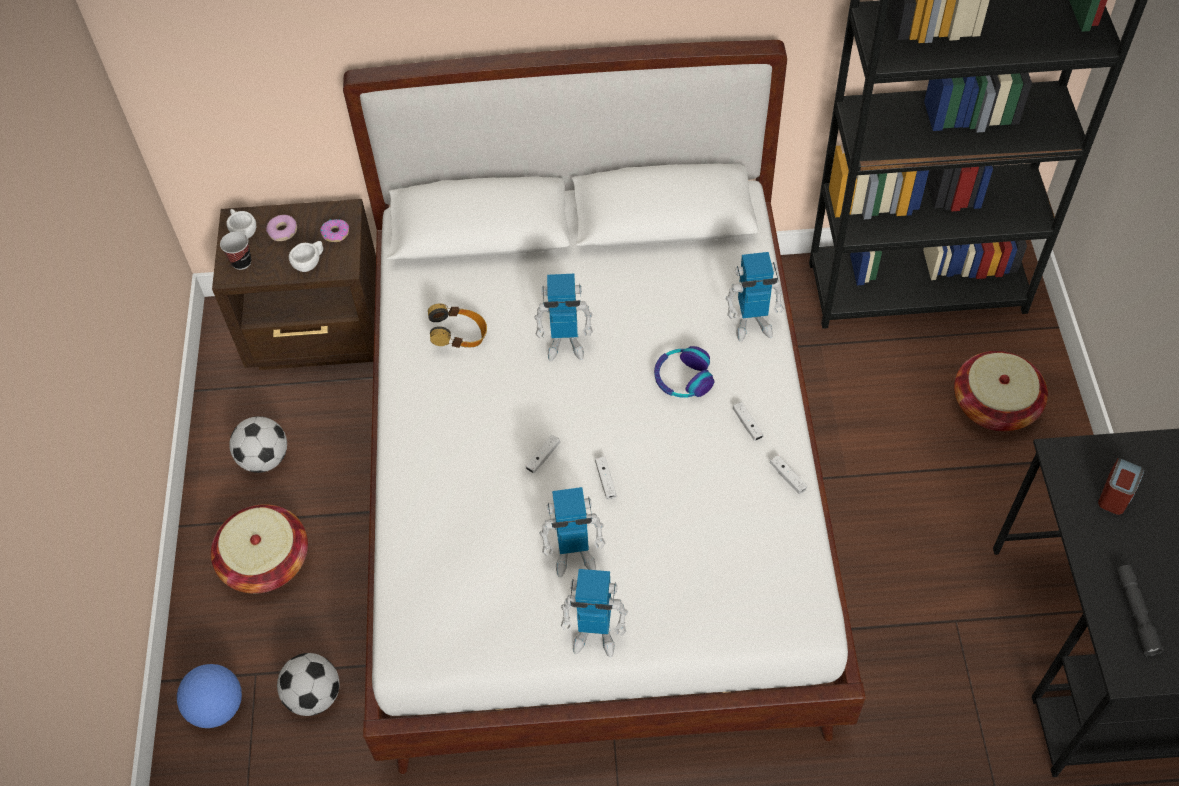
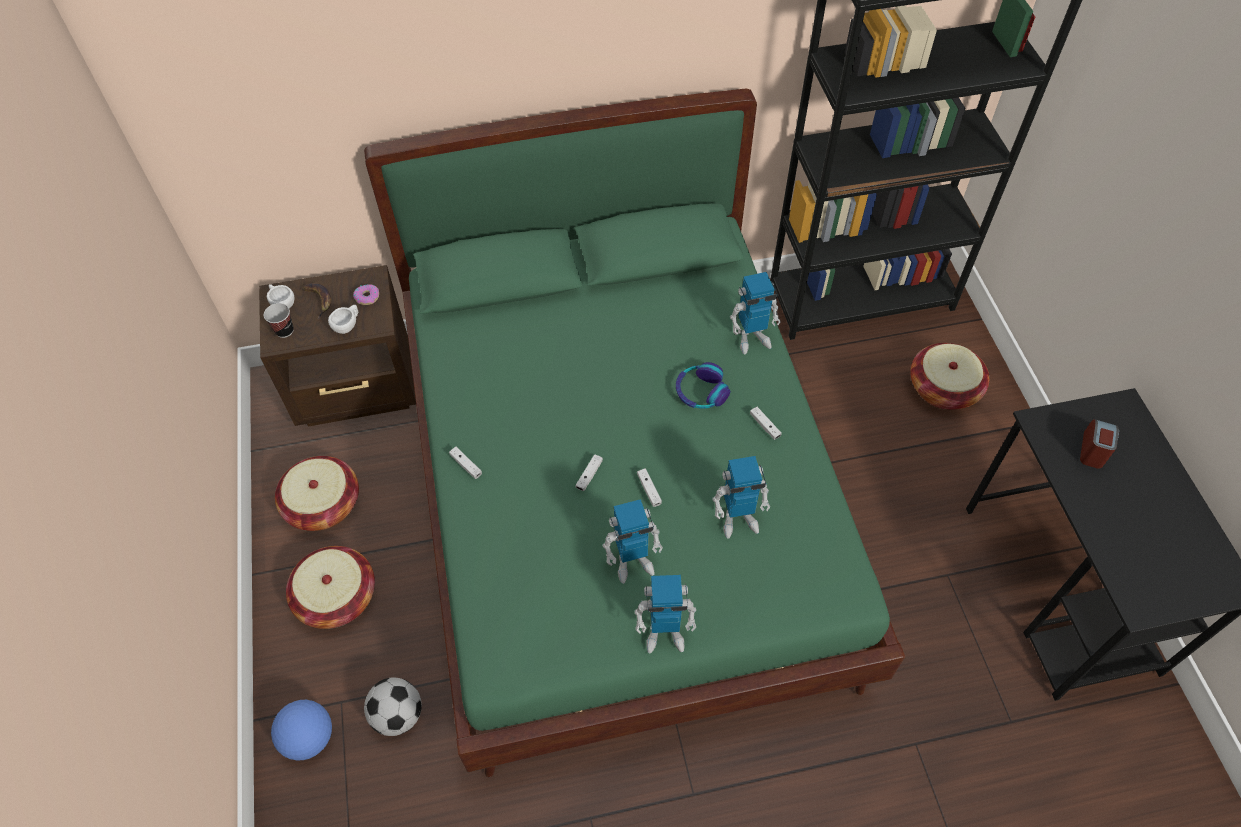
camera: 10 degrees left, 0 degrees up
football [229,416,287,473] -> basket [275,456,359,531]
donut [266,215,297,241] -> banana [302,283,331,319]
white bed [343,40,866,774] -> green bed [364,89,905,777]
headphones [428,303,487,348] -> none
toy robot [534,274,593,361] -> toy robot moved to [712,456,770,539]
white game controller [770,455,807,494] -> white game controller moved to [449,447,482,479]
grey flashlight [1116,565,1164,656] -> none

